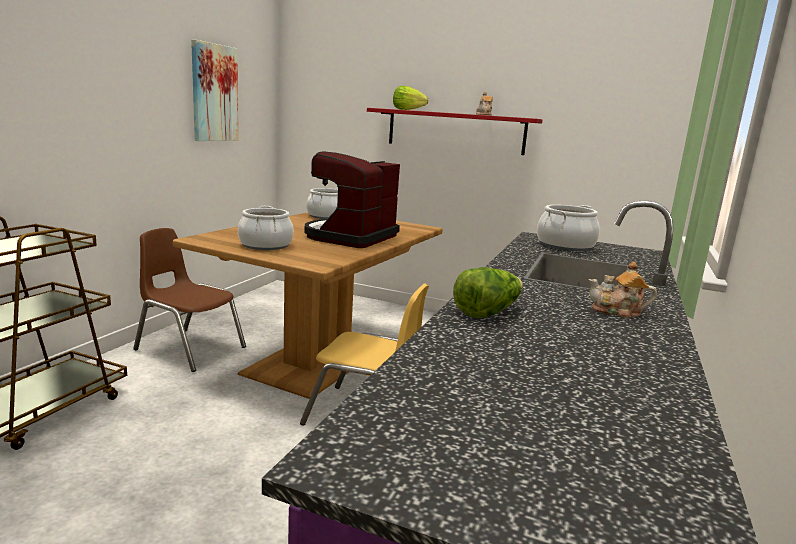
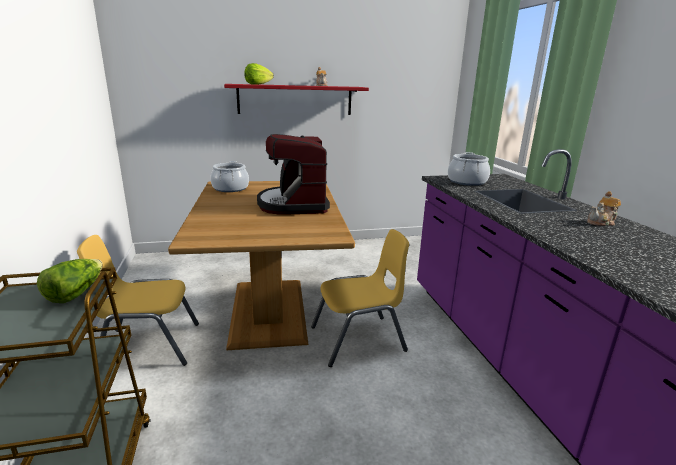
camera: 35 degrees left, 5 degrees up
brown chair [133,228,246,372] -> yellow chair [77,235,199,366]
picture [191,40,239,141] -> none
cooking pot [238,206,294,250] -> none
lettuce [453,267,523,318] -> lettuce moved to [37,259,103,303]

